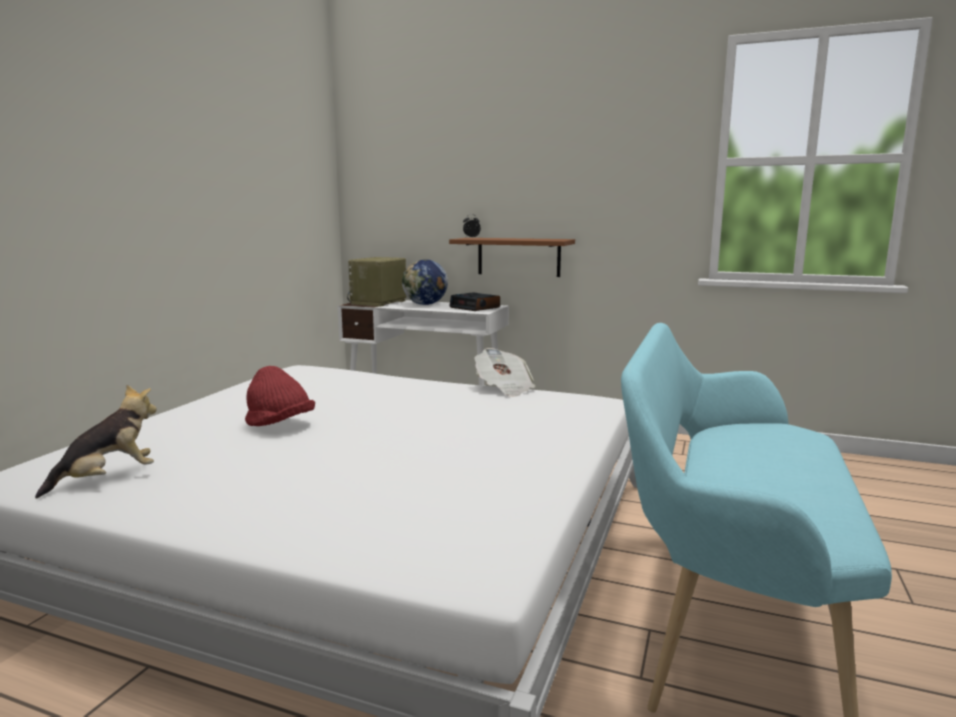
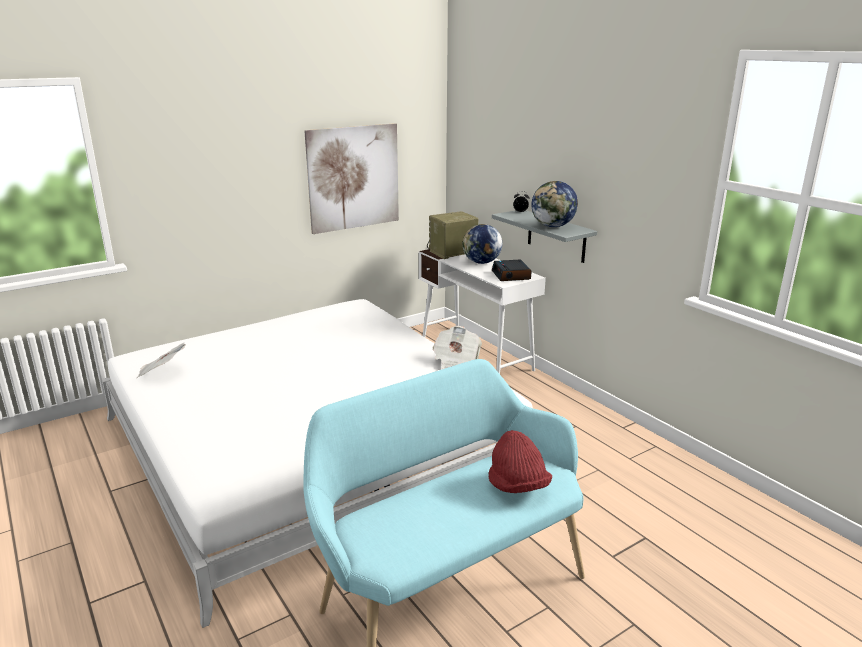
camera: 35 degrees right, 10 degrees up
plush toy [35,385,157,499] -> newspaper [137,343,186,378]
red hat [245,366,315,426] -> red hat moved to [489,430,552,493]
brown shelf [449,238,575,277] -> grey shelf [492,210,597,263]
none -> picture [304,123,399,234]
none -> globe [531,181,578,227]

